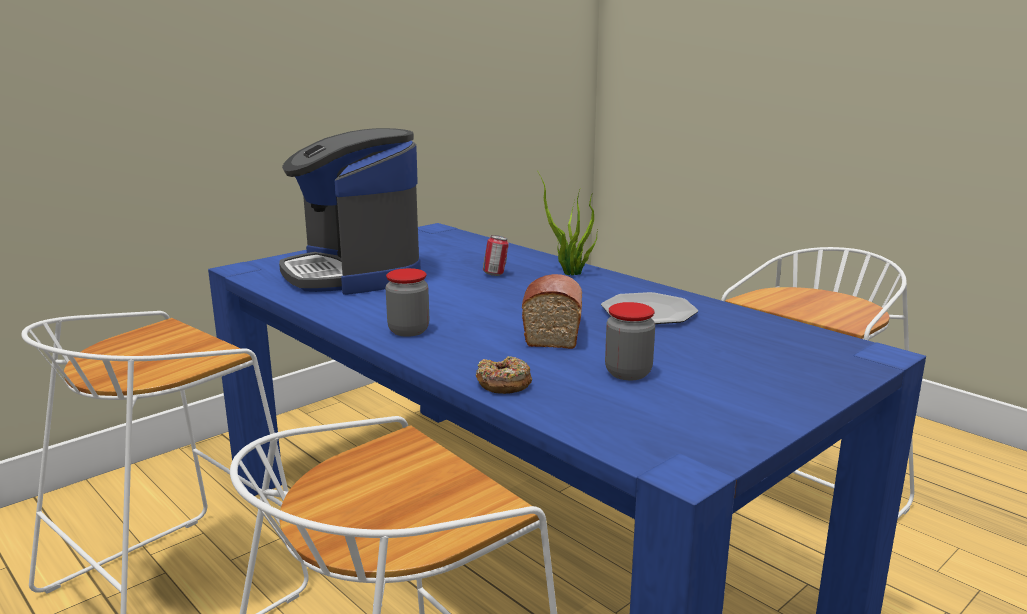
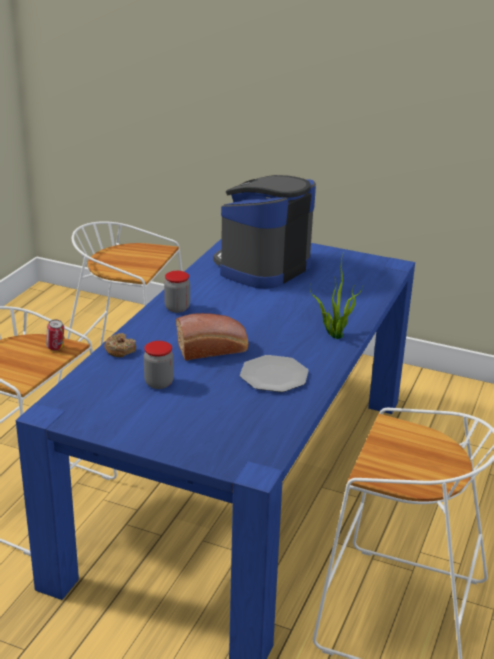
camera: 65 degrees right, 10 degrees up
can [483,235,509,276] -> can moved to [46,320,64,351]

